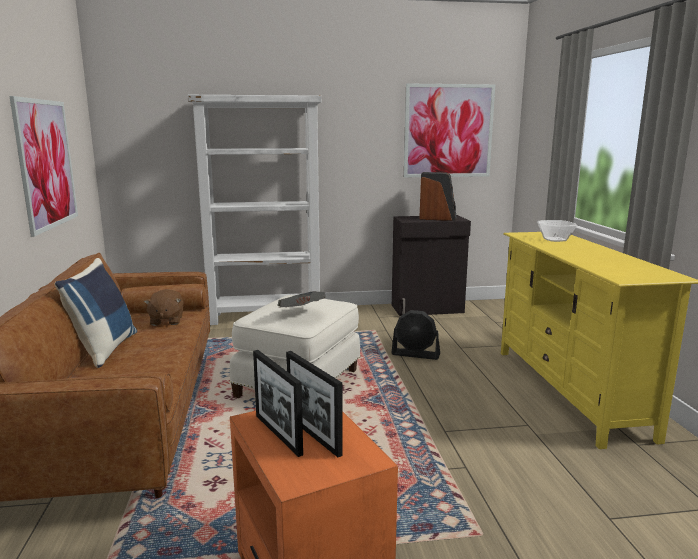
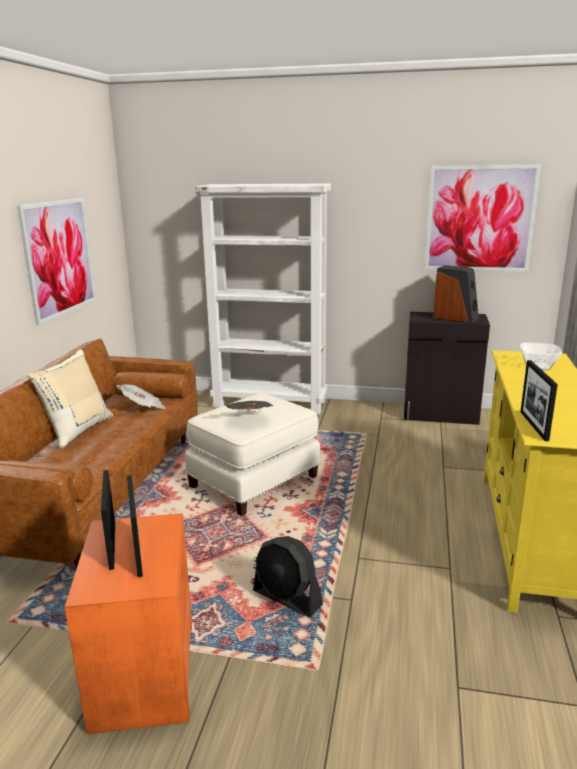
camera: 20 degrees right, 5 degrees up
blue pillow [55,258,137,368] -> beige pillow [28,349,113,449]
brown plush toy [144,289,183,326] -> newspaper [117,384,166,409]
black fan [391,310,440,360] -> black fan moved to [253,536,323,618]
none -> picture frame [520,360,558,441]

